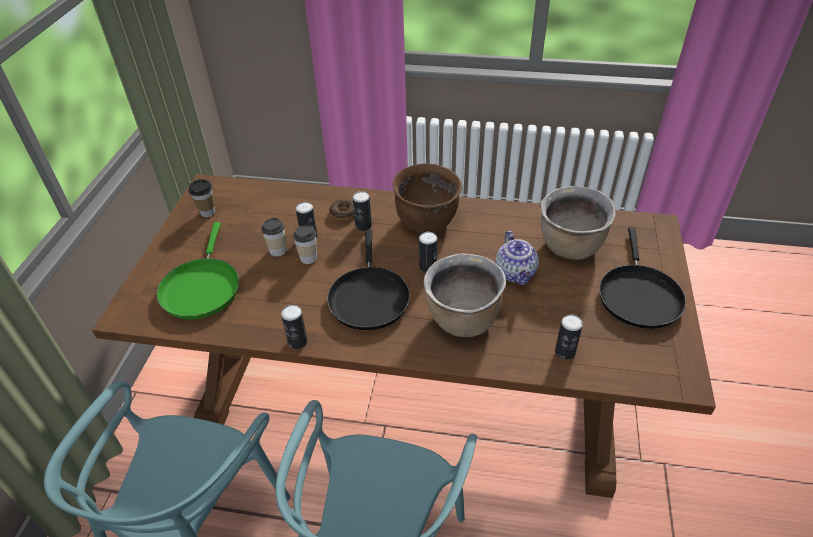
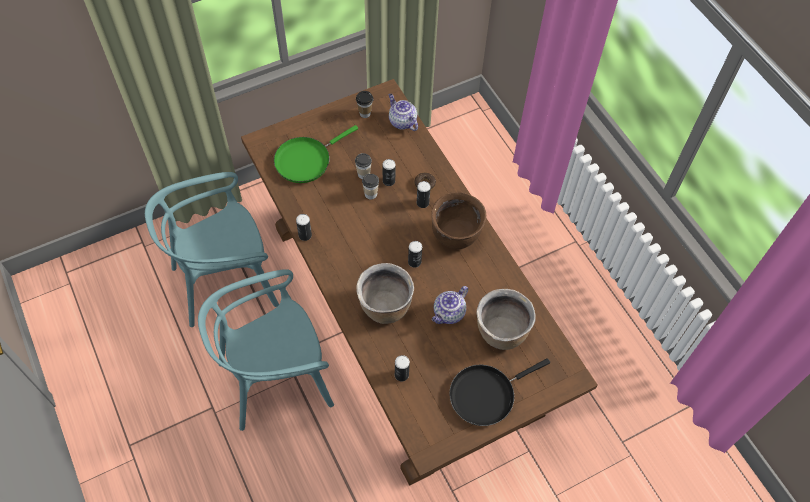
camera: 50 degrees right, 15 degrees up
black frying pan [327,229,410,330] -> none
none -> teapot [389,94,418,131]

